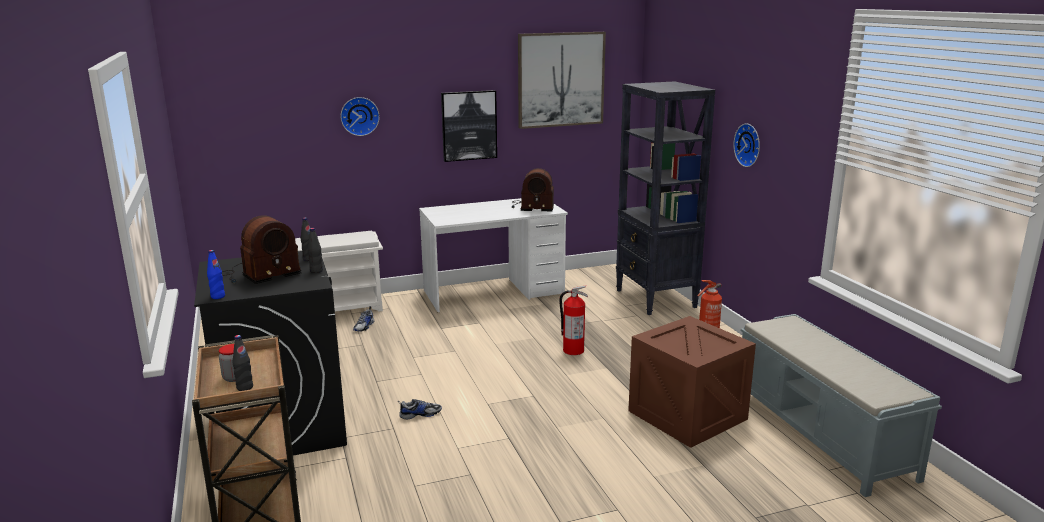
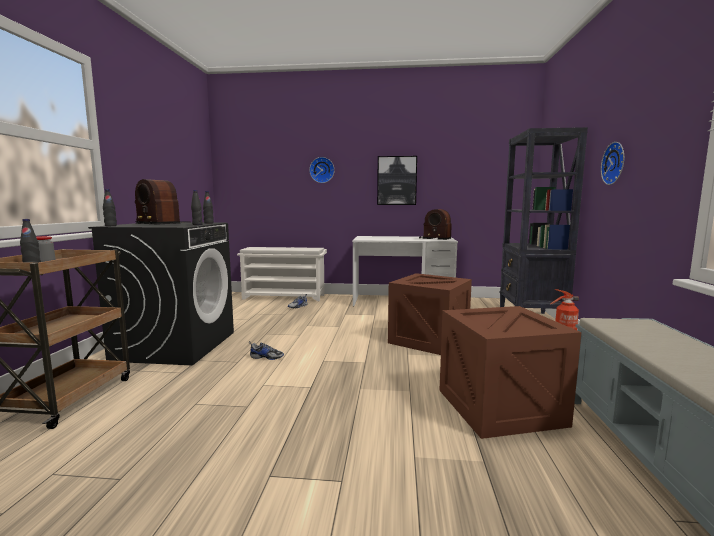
camera: 25 degrees right, 10 degrees down
blue bottle [207,250,225,299] -> black bottle [103,189,117,226]
radio [222,215,301,284] -> radio turned 45 degrees clockwise [135,179,190,224]
picture [518,32,606,129] -> none
fire extinguisher [559,285,588,355] -> crate [388,273,472,355]

